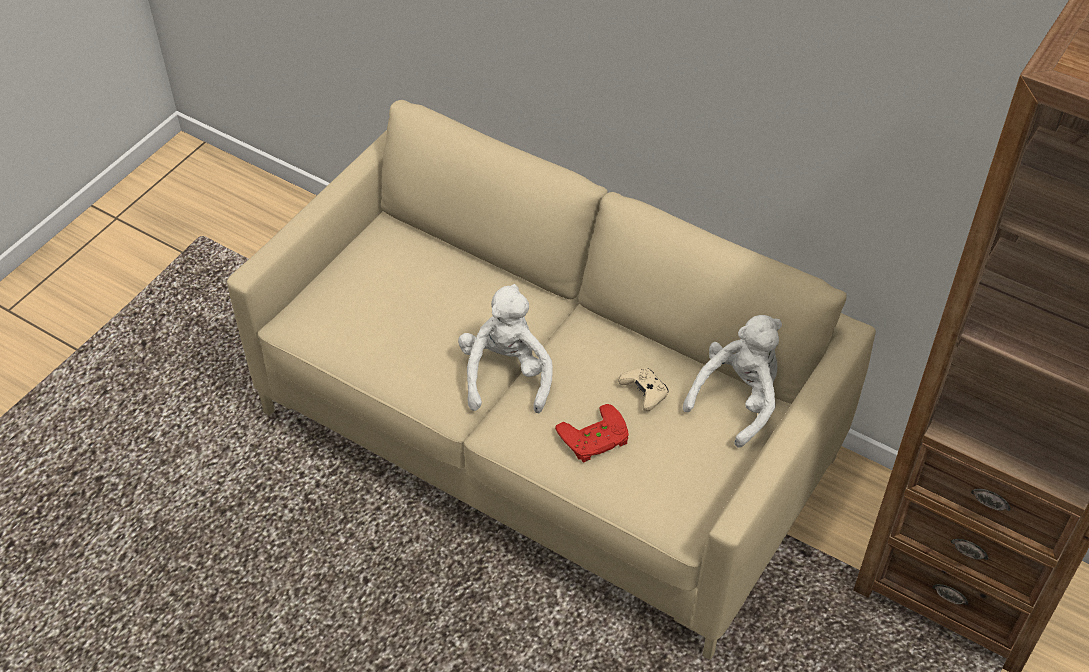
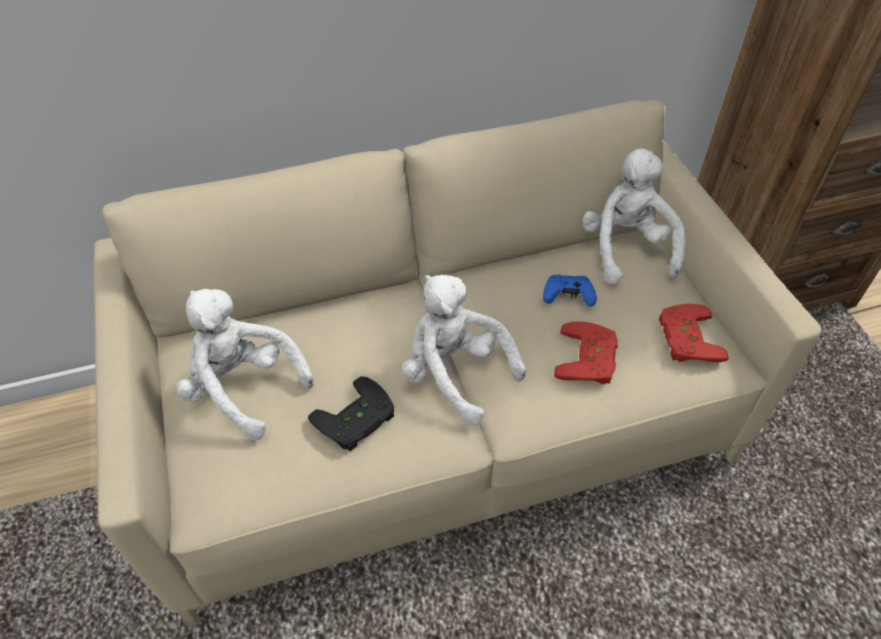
camera: 50 degrees left, 0 degrees up
beige game controller [618,368,668,411] -> blue game controller [543,275,597,307]
none -> white plush toy [176,289,314,440]
none -> black game controller [308,376,394,451]
none -> red game controller [659,304,729,363]

